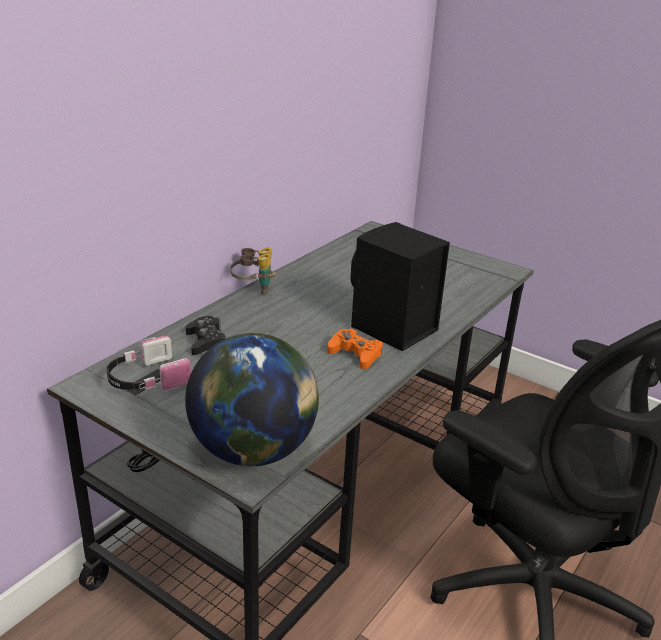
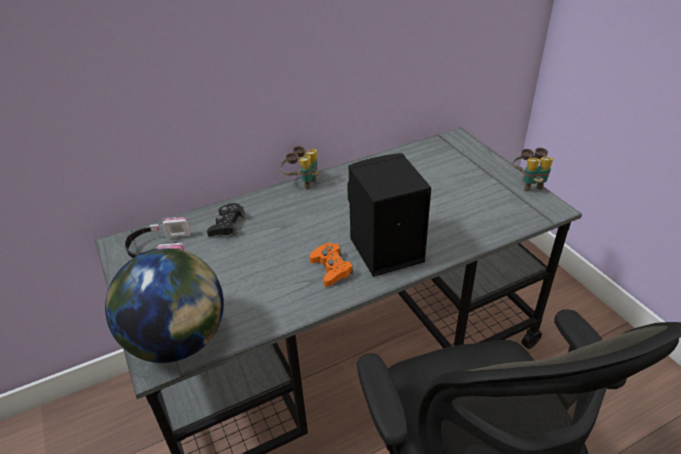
camera: 30 degrees right, 10 degrees up
none -> binoculars [512,148,553,191]

